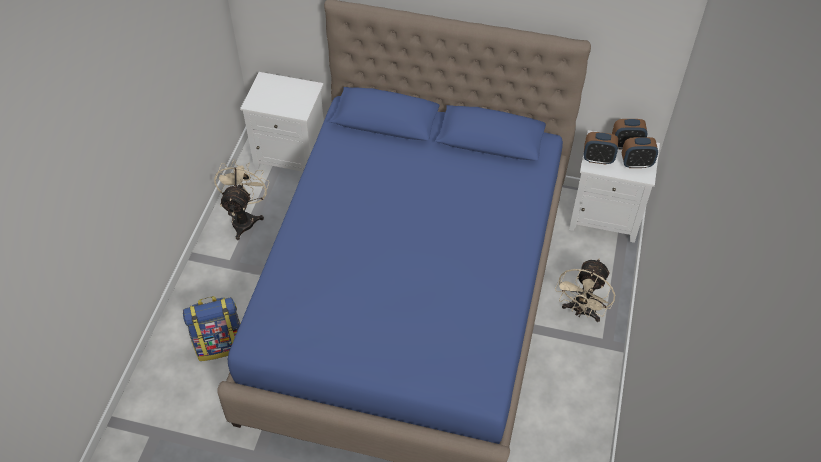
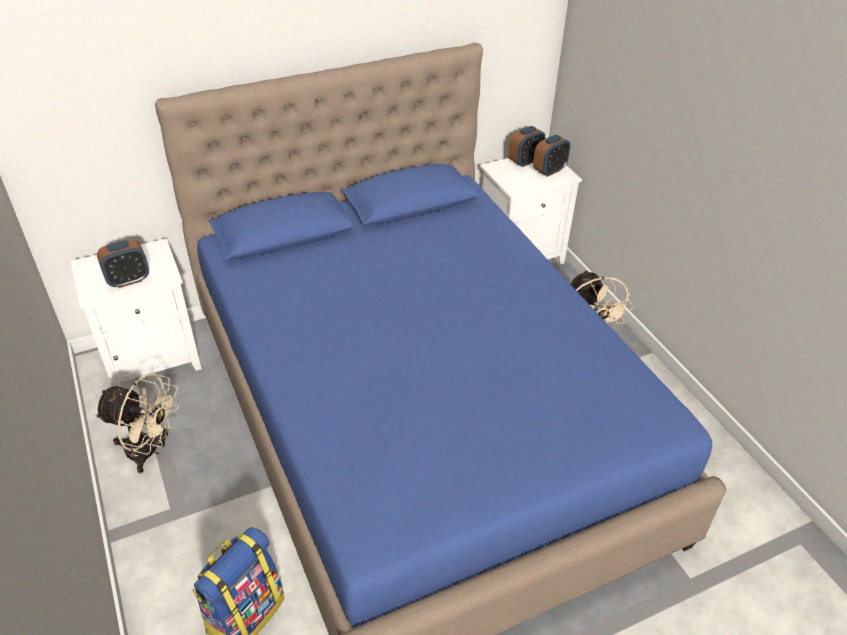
camera: 40 degrees left, 10 degrees down
beige fan [214,159,269,240] -> beige fan turned 135 degrees clockwise [95,373,180,473]
alarm clock [583,132,618,165] -> alarm clock moved to [97,239,149,288]

